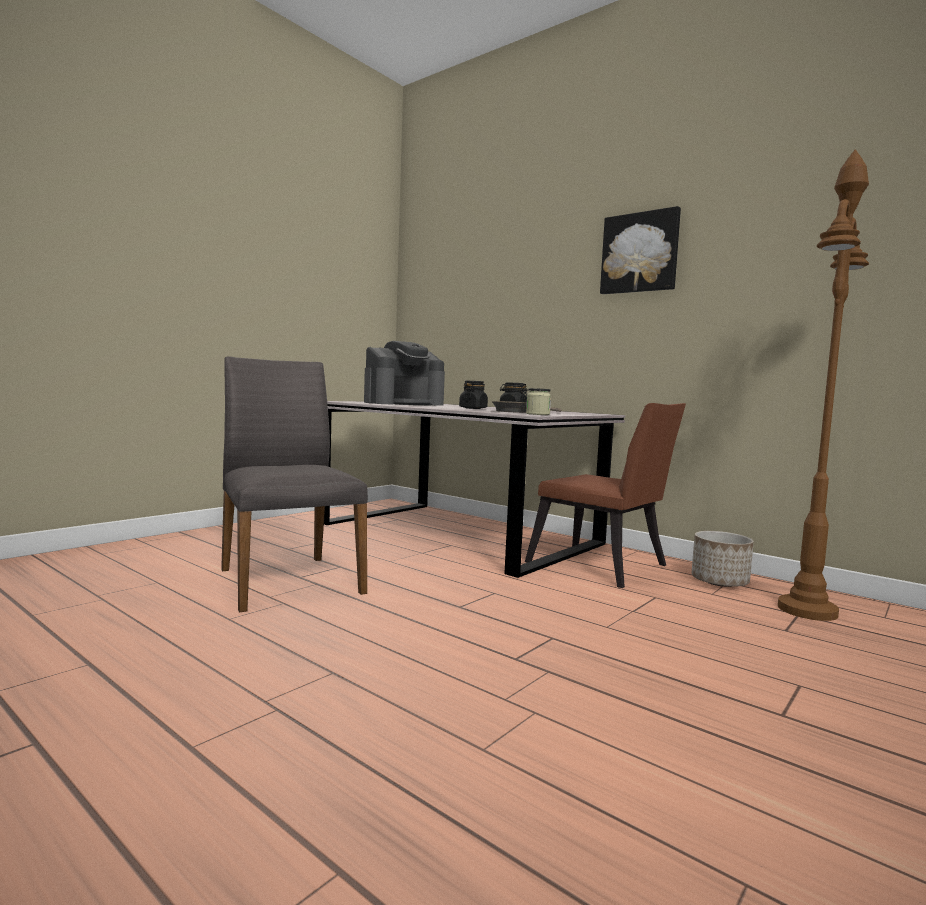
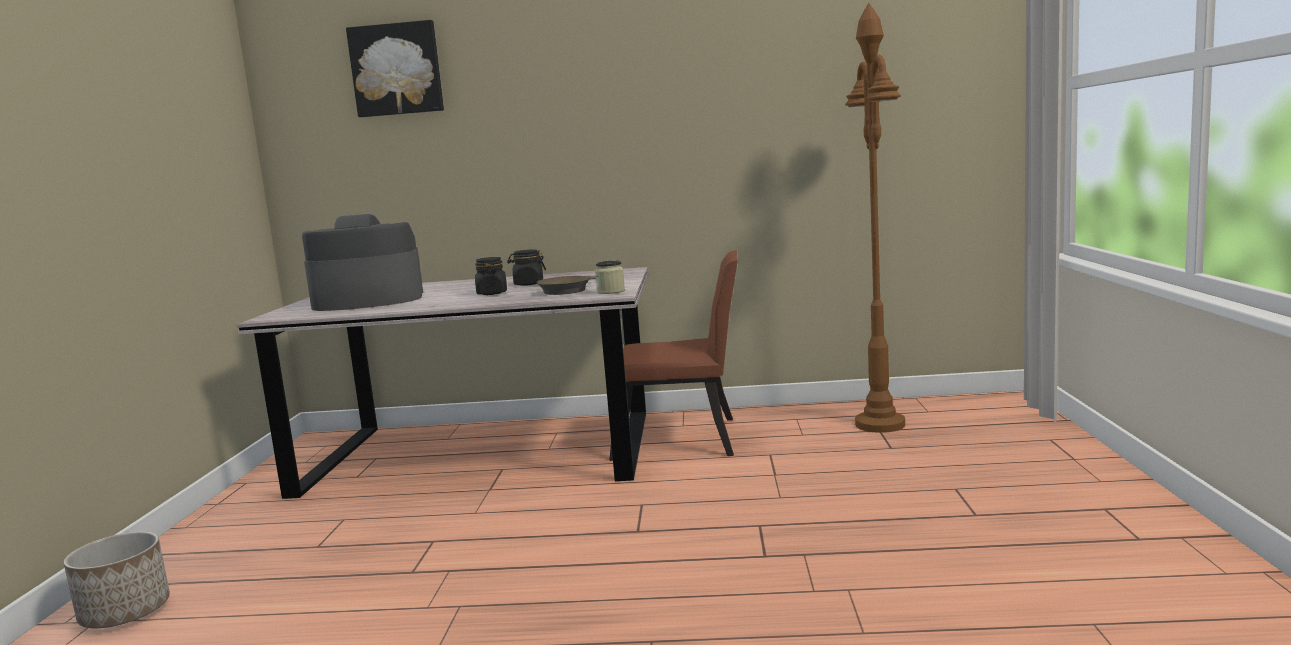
camera: 35 degrees left, 5 degrees up
grey chair [221,356,368,613] -> none
coffee machine [364,341,445,406] -> coffee machine turned 120 degrees counterclockwise [302,214,423,311]
picture [600,206,681,294] -> picture moved to [346,20,444,117]
planter [692,531,754,587] -> planter moved to [64,531,170,628]

